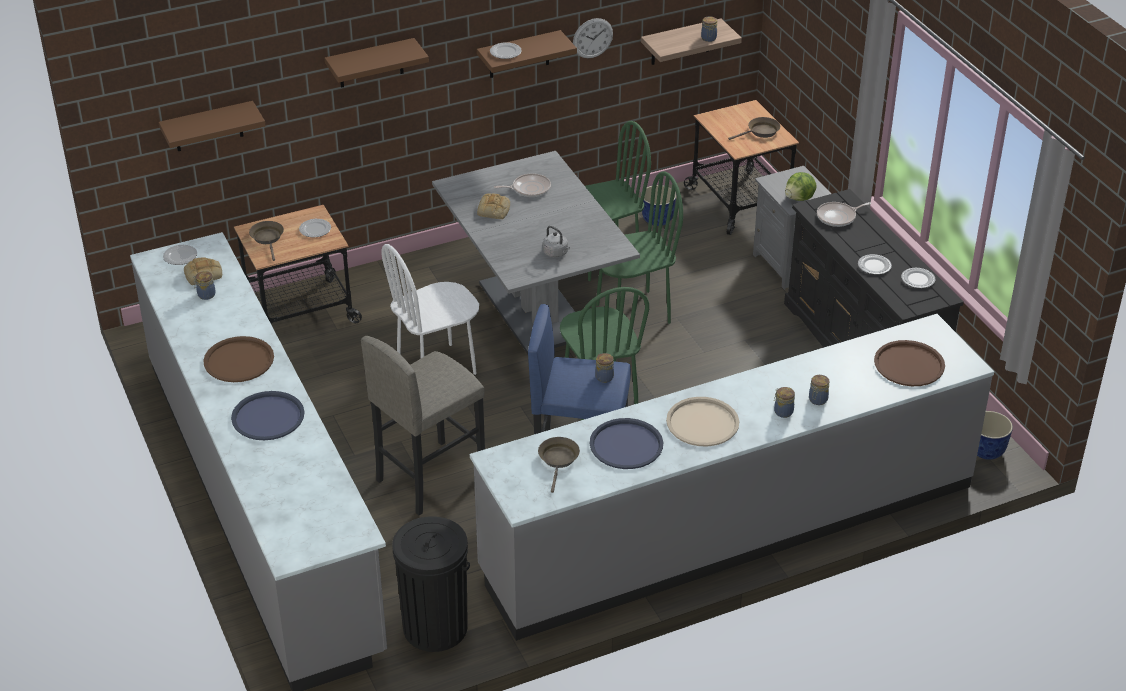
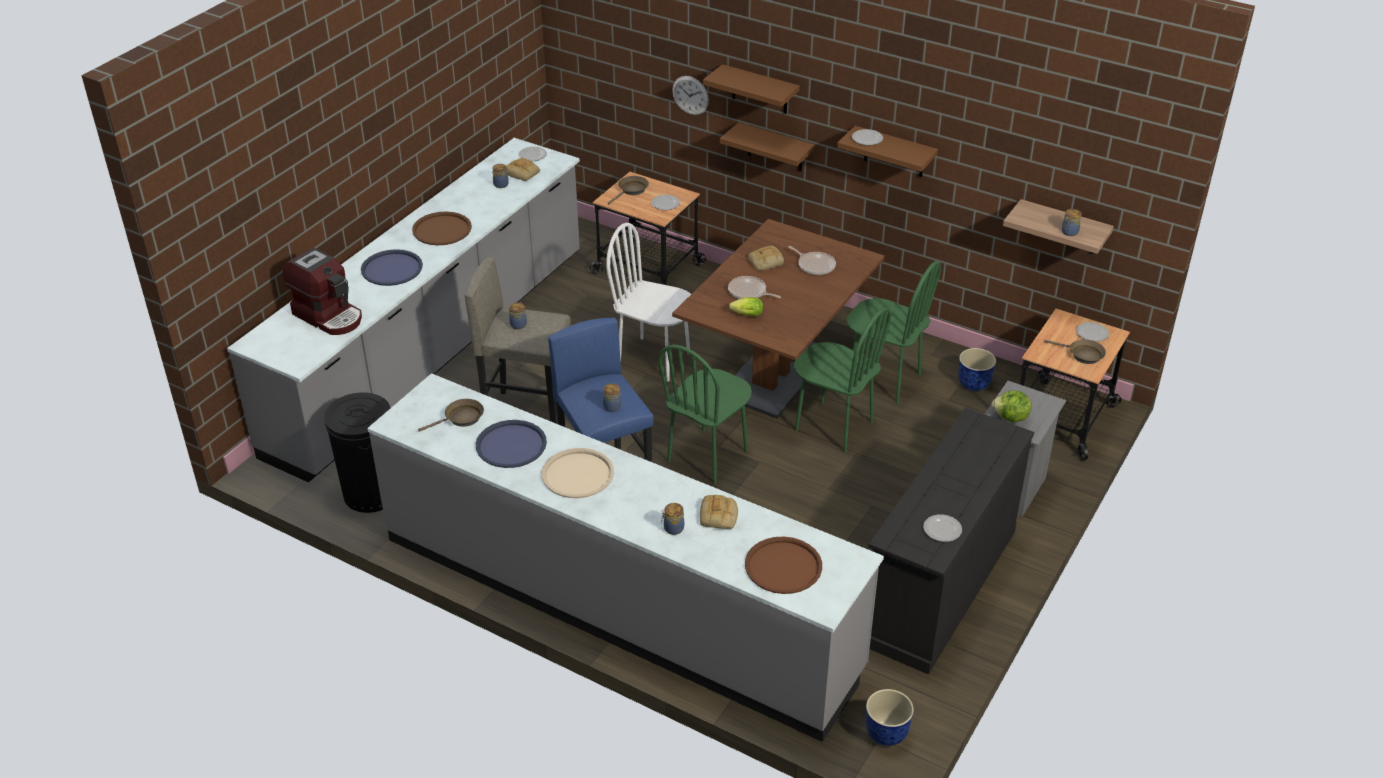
camera: 55 degrees right, 0 degrees up
brown shelf [159,101,266,151] -> brown shelf moved to [720,122,815,171]
grey dining table [432,151,640,355] -> brown dining table [672,219,885,418]
grey kettle [543,226,570,258] -> lettuce [729,297,763,316]
wall clock [573,18,613,58] -> wall clock moved to [672,76,709,115]
jar [774,387,795,418] -> jar moved to [509,302,527,329]
frying pan [817,202,871,227] -> frying pan moved to [728,276,781,299]
plate [858,254,892,275] -> plate moved to [1076,322,1109,342]
none -> coffee machine [283,248,362,335]
none -> bread [700,495,738,529]

